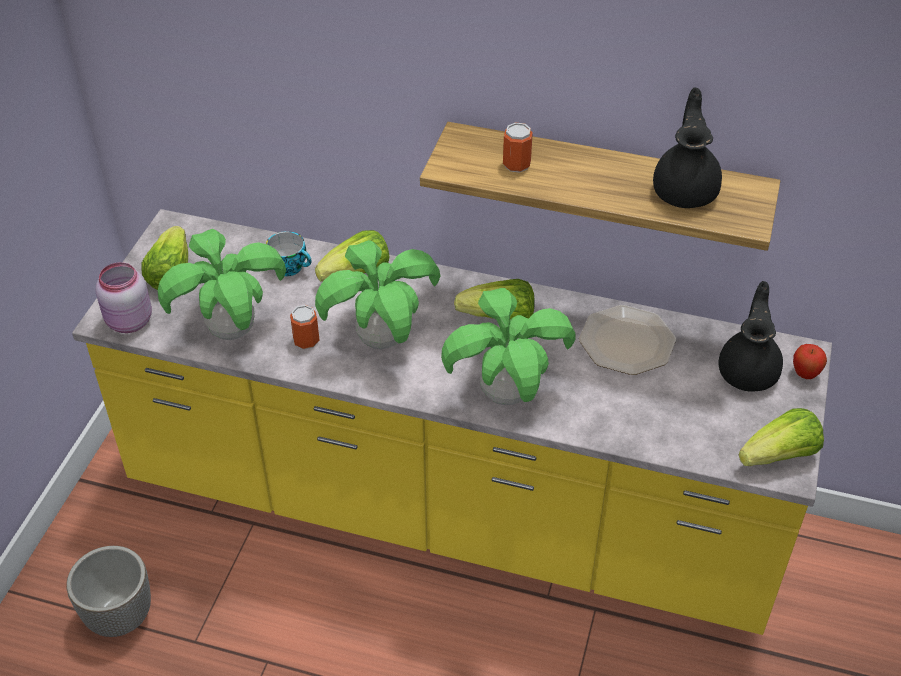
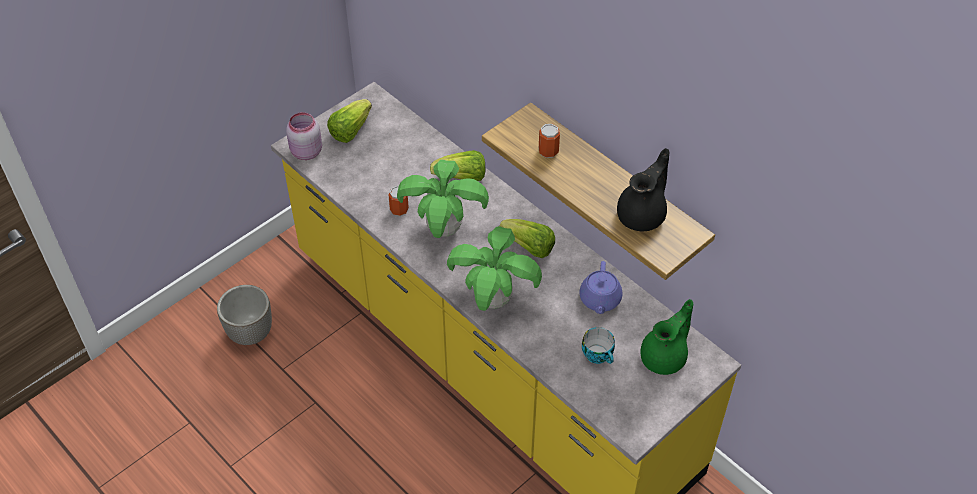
camera: 30 degrees right, 5 degrees up
potted plant [158,229,286,340] -> none
cup [266,231,312,276] -> cup moved to [582,327,615,364]
plate [579,305,676,375] -> purple teapot [580,261,622,314]
black teapot [719,281,783,391] -> green teapot [640,299,693,375]
lettuce [739,408,824,466] -> none
apple [793,344,827,379] -> none

